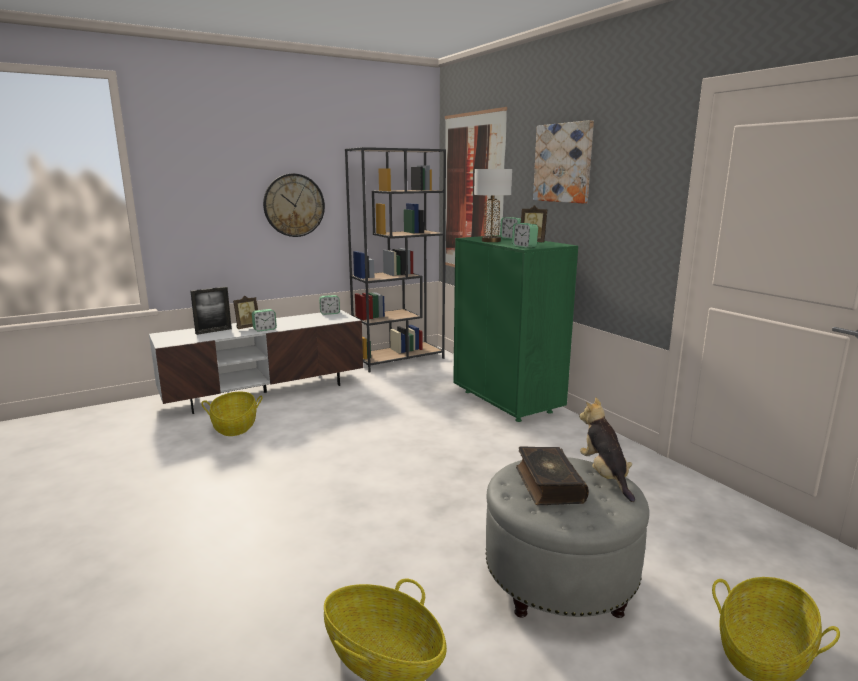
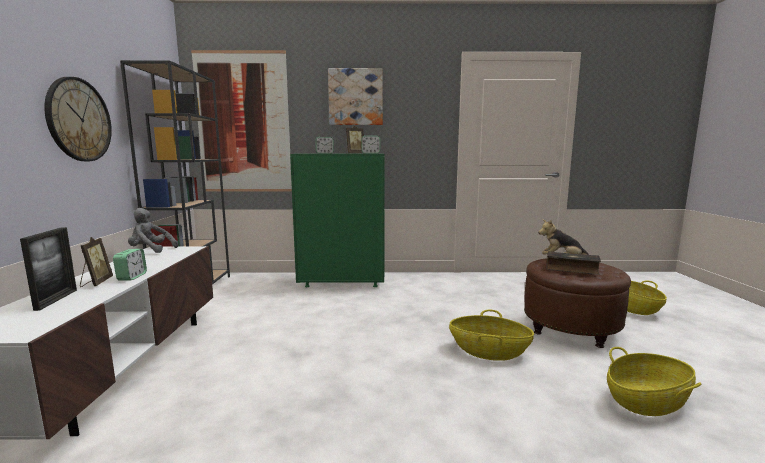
camera: 60 degrees left, 5 degrees down
basket [201,392,263,436] -> basket moved to [449,309,534,361]
alarm clock [319,295,340,315] -> grey plush toy [128,208,178,253]
table lamp [474,169,512,242] -> none
grey ottoman [486,457,649,618] -> brown ottoman [524,258,631,348]

